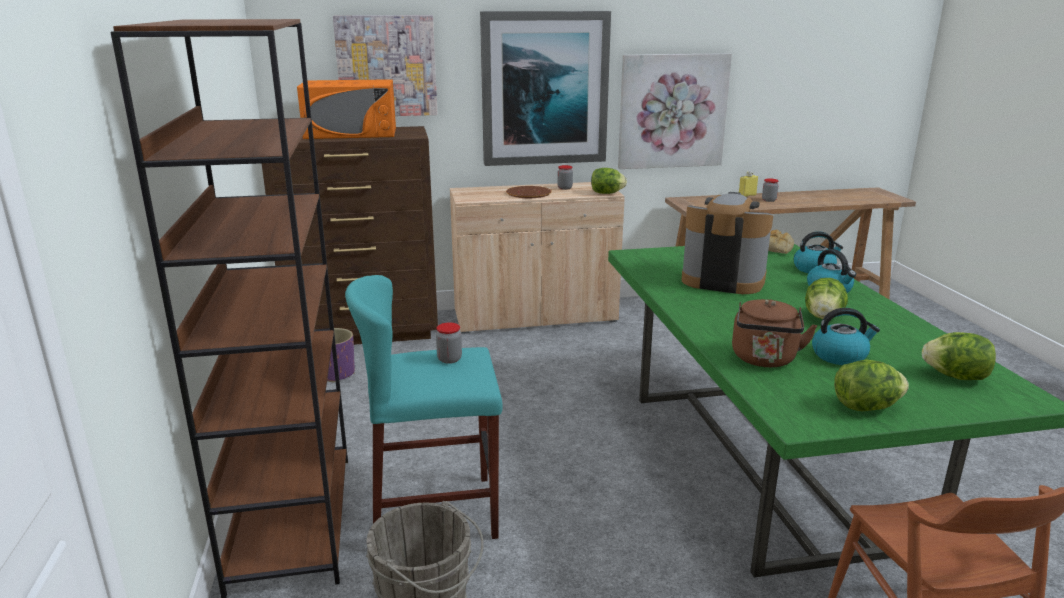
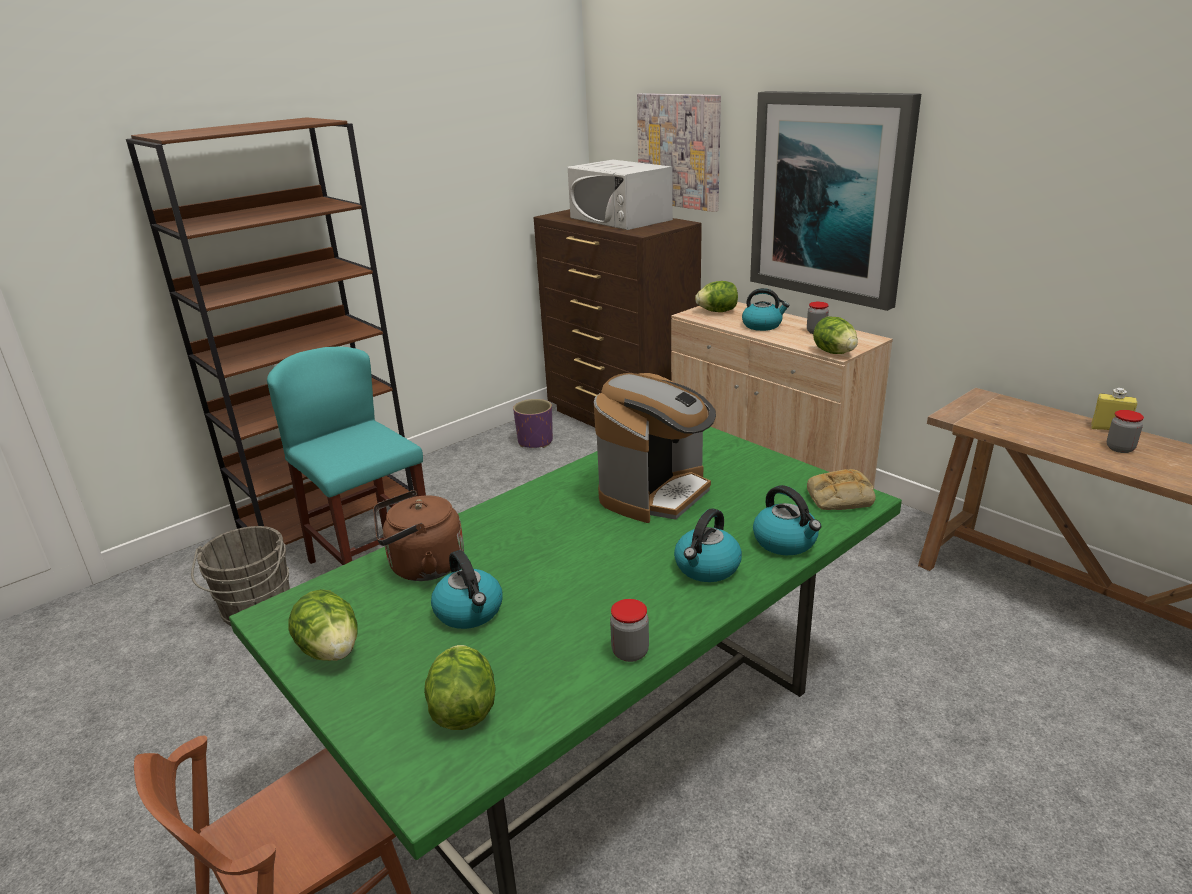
camera: 60 degrees right, 5 degrees up
orange microwave [297,79,396,139] -> white microwave [568,160,673,230]
jar [436,322,462,364] -> jar moved to [610,599,649,662]
brown plate [506,186,552,198] -> kettle [742,288,789,331]
picture [618,53,732,169] -> none
coffee machine [682,192,773,294] -> coffee machine turned 45 degrees clockwise [594,373,716,523]
lettuce [805,278,848,319] -> lettuce moved to [695,281,738,312]

